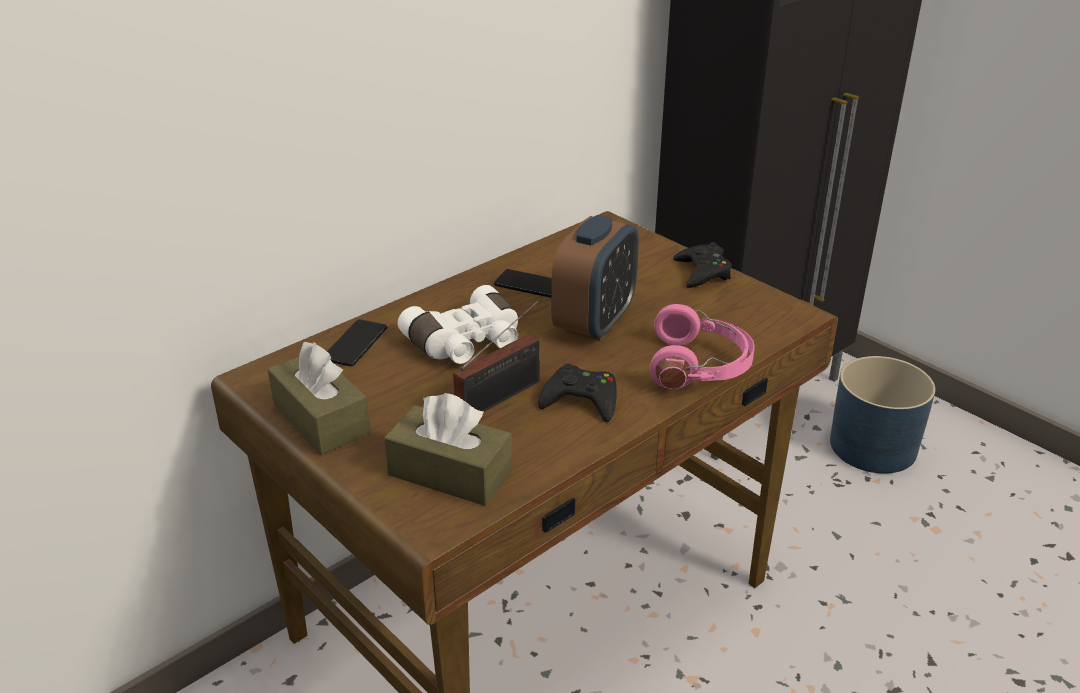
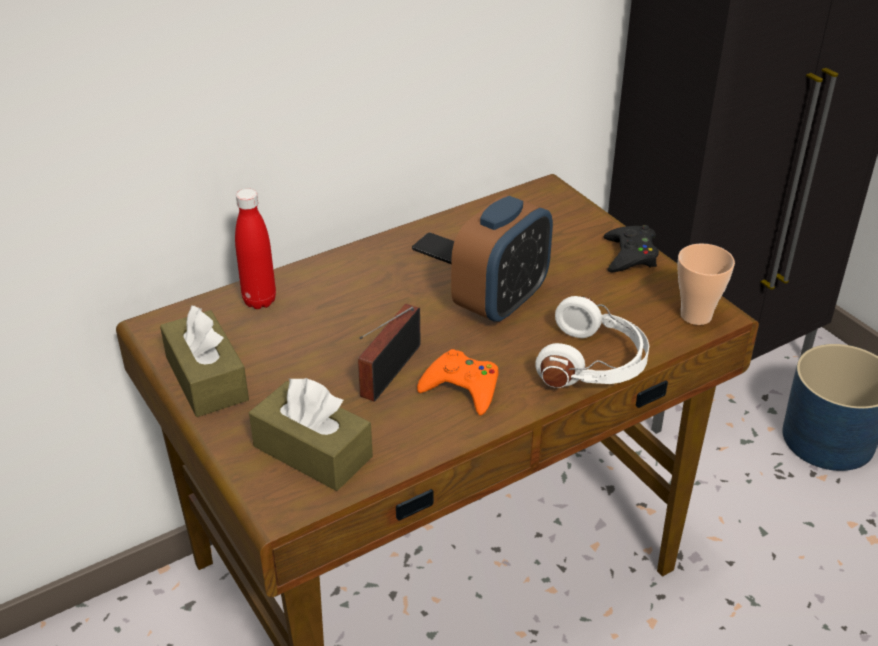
camera: 10 degrees right, 5 degrees up
phone [327,319,387,366] -> red bottle [235,189,276,309]
white binoculars [398,285,518,364] -> none
radio [453,299,541,412] -> radio turned 150 degrees clockwise [358,304,421,402]
black game controller [538,364,617,422] -> orange game controller [417,349,499,415]
pink headphones [650,304,755,389] -> white headphones [535,296,649,388]
none -> cup [677,243,735,325]

